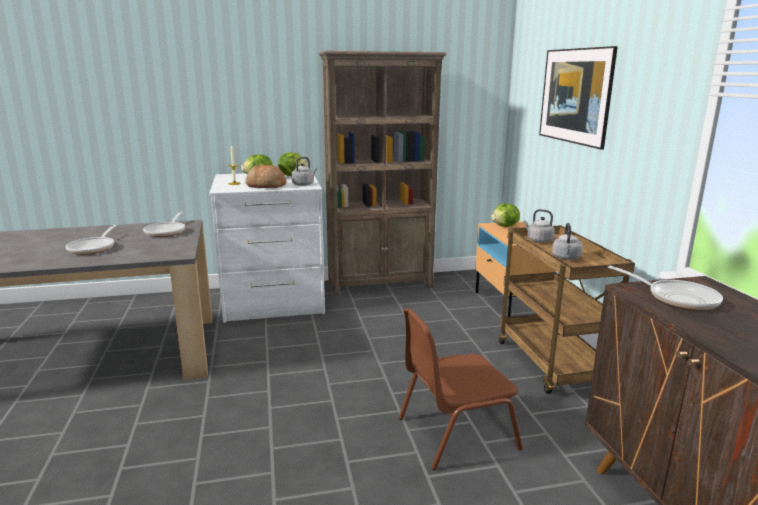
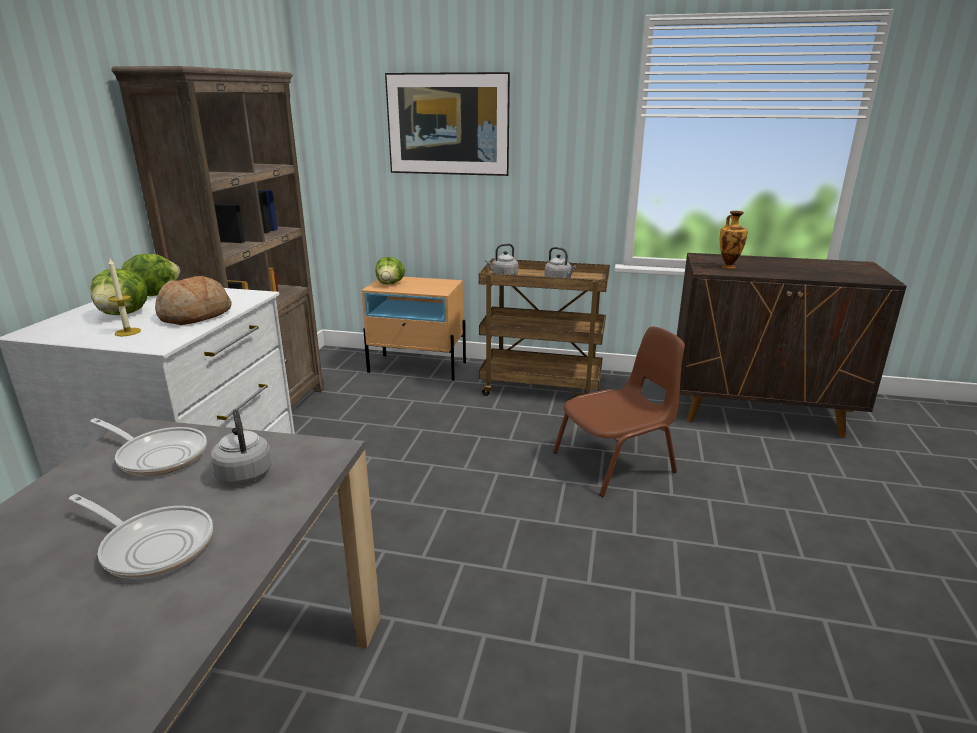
camera: 65 degrees left, 5 degrees up
grey kettle [291,157,317,186] -> grey kettle moved to [210,409,272,484]
brown chair [398,308,523,470] -> brown chair turned 120 degrees counterclockwise [553,327,685,497]
frying pan [608,266,723,310] -> vase [720,211,748,269]

